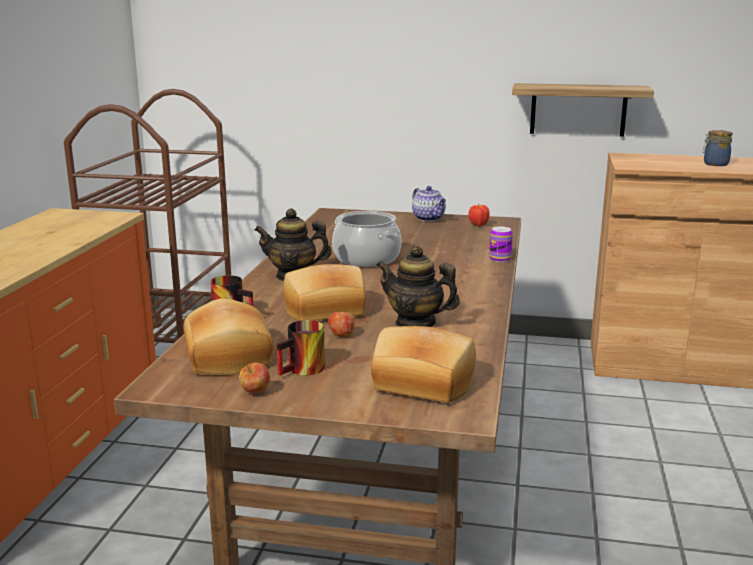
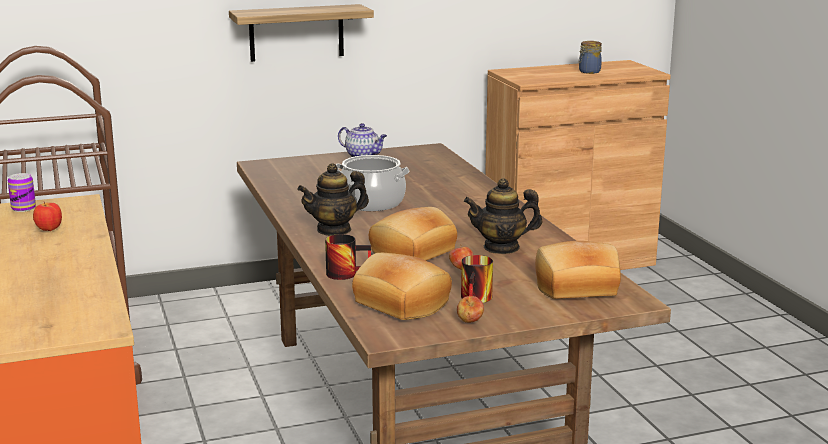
camera: 30 degrees left, 0 degrees up
apple [468,203,489,227] -> apple moved to [33,202,62,231]
can [489,226,513,262] -> can moved to [8,173,36,212]
shelf [512,83,654,137] -> shelf moved to [229,4,374,62]

